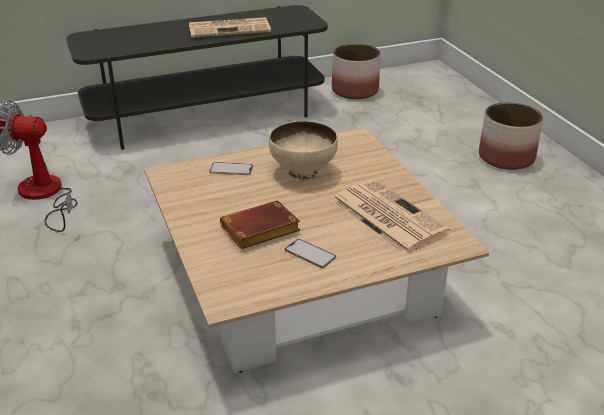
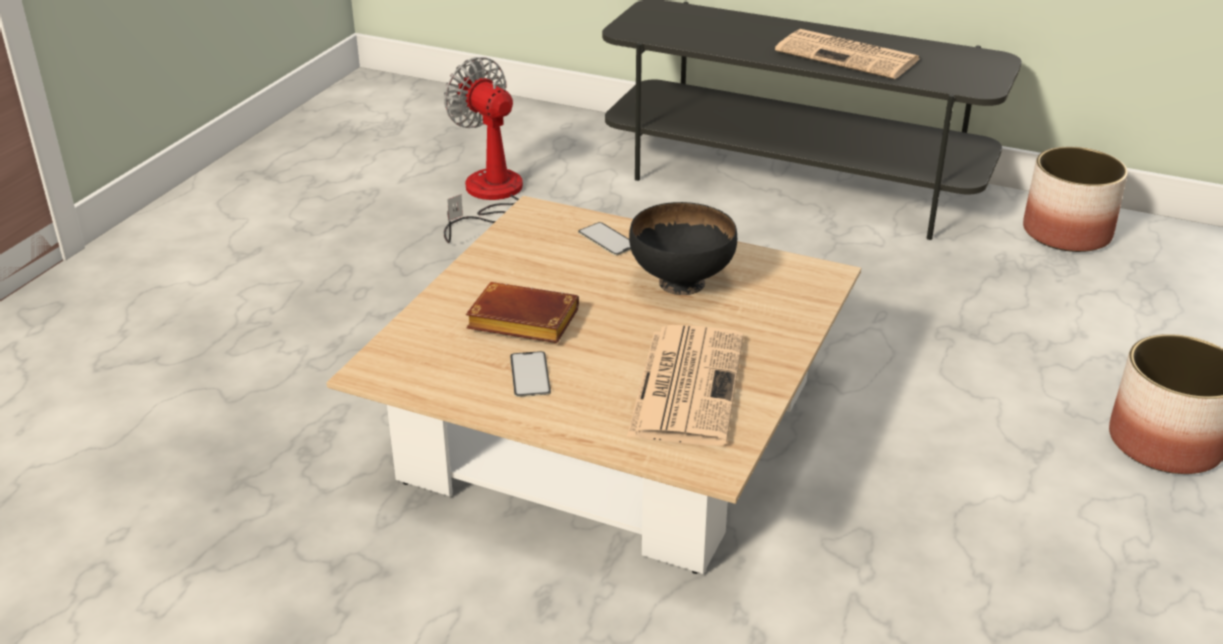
camera: 45 degrees right, 0 degrees up
beige bowl [269,121,338,180] -> black bowl [629,202,737,295]

